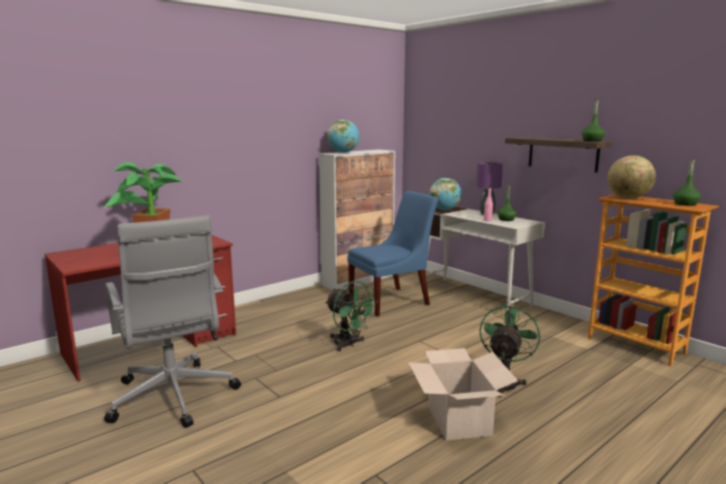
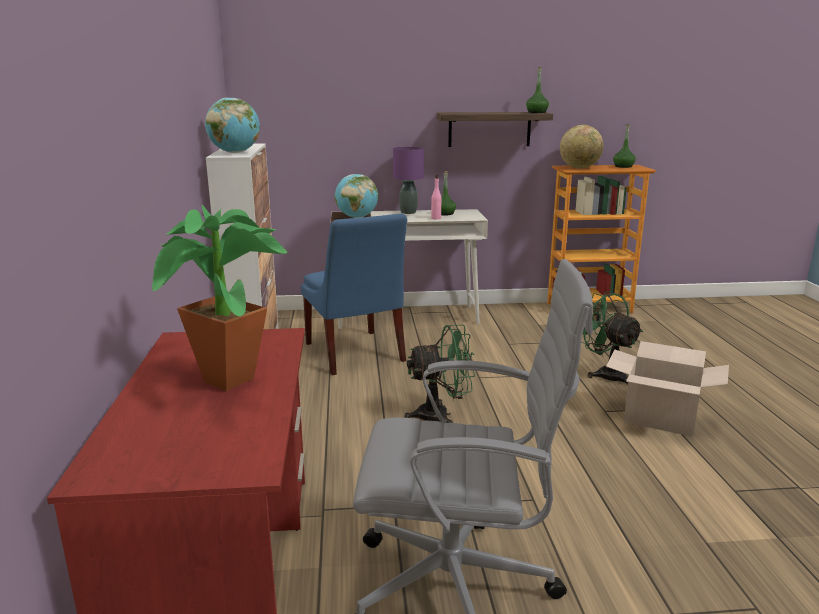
camera: 55 degrees left, 5 degrees up
blue chair [347,191,438,317] -> blue chair turned 150 degrees clockwise [301,214,407,375]

